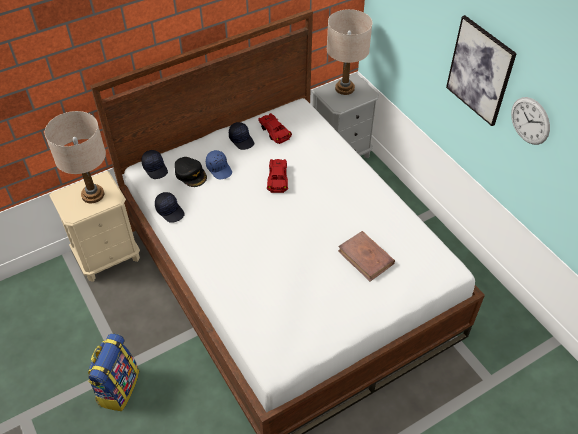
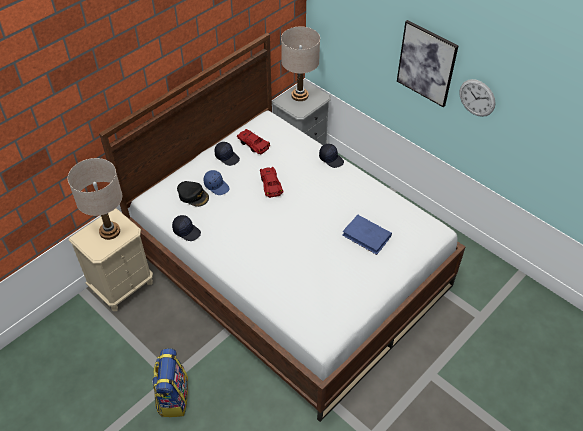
camera: 15 degrees left, 0 degrees up
black cap [141,150,168,179] -> black cap moved to [319,144,344,168]
brown book [338,231,395,281] -> blue book [342,215,392,255]

